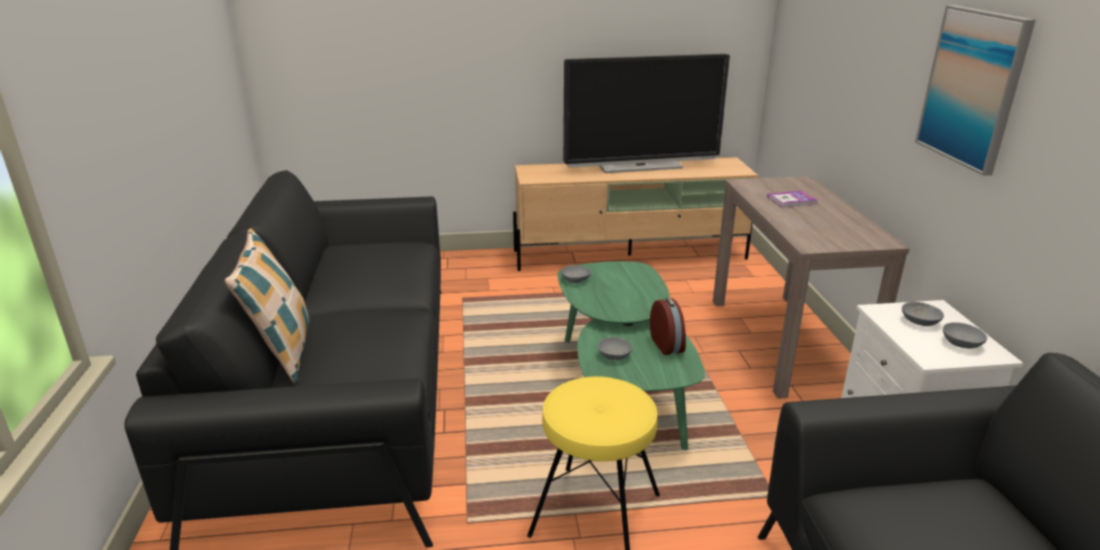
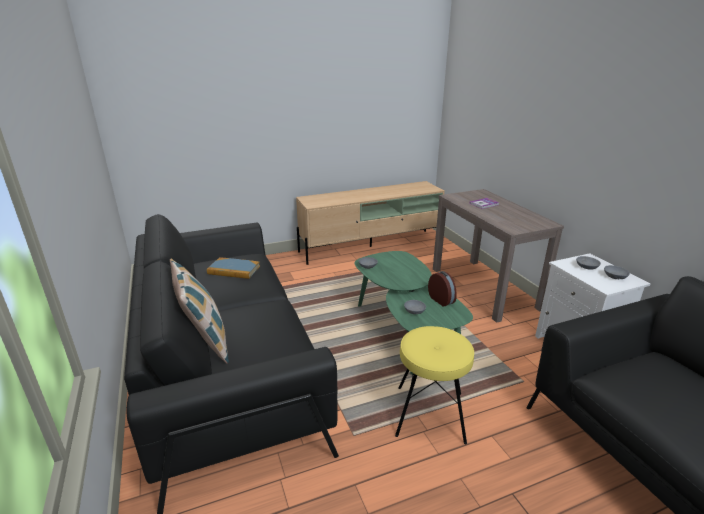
camera: 15 degrees left, 0 degrees up
television [563,54,730,173] -> none
picture [915,5,1036,176] -> none
none -> book [207,257,260,279]

